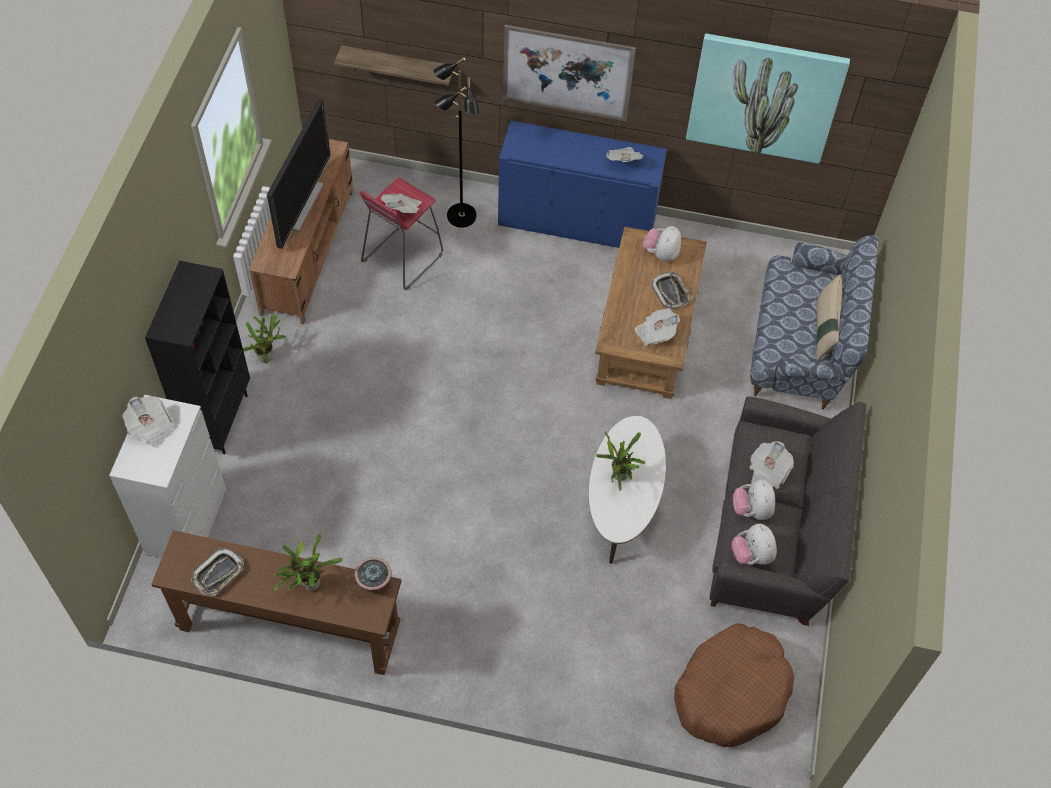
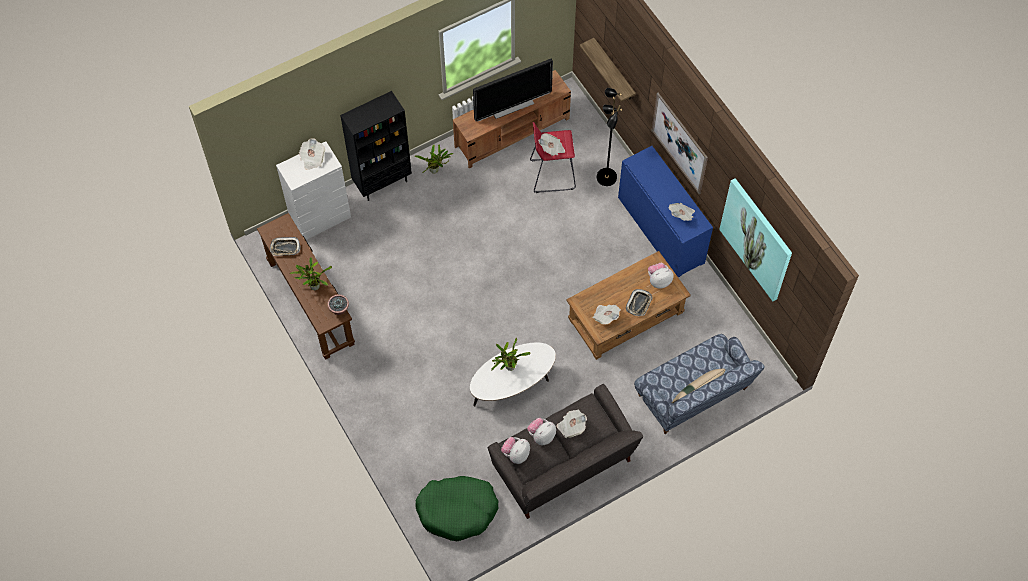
camera: 50 degrees right, 5 degrees up
brown dog bed [674,623,794,747] -> green dog bed [415,476,499,541]

